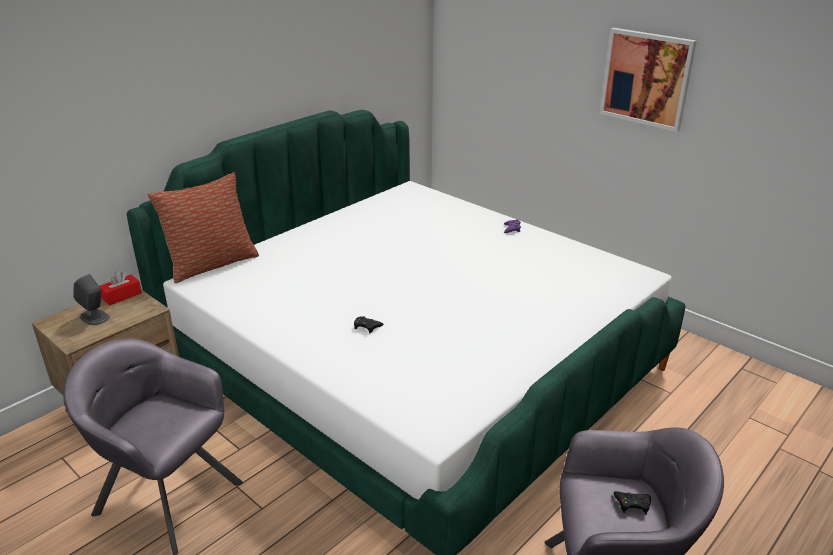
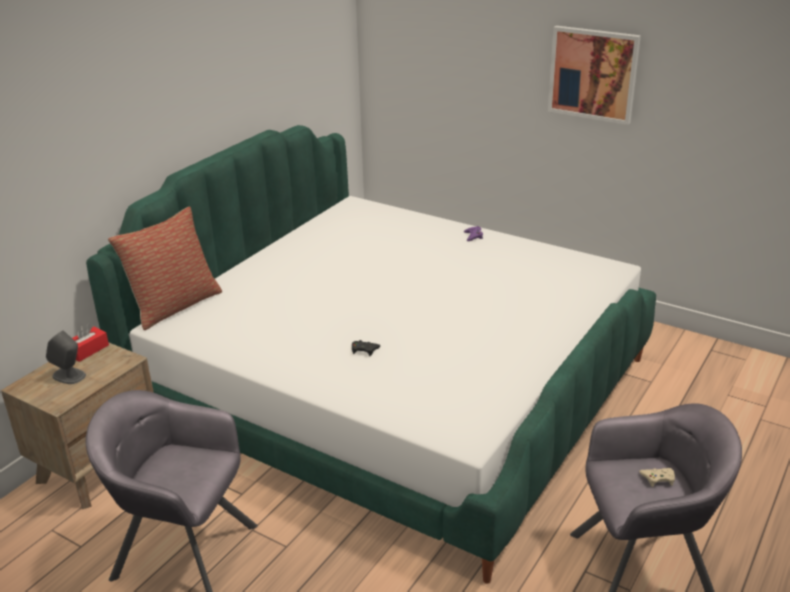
camera: 10 degrees left, 0 degrees up
black game controller [613,491,651,514] -> beige game controller [639,468,675,487]

